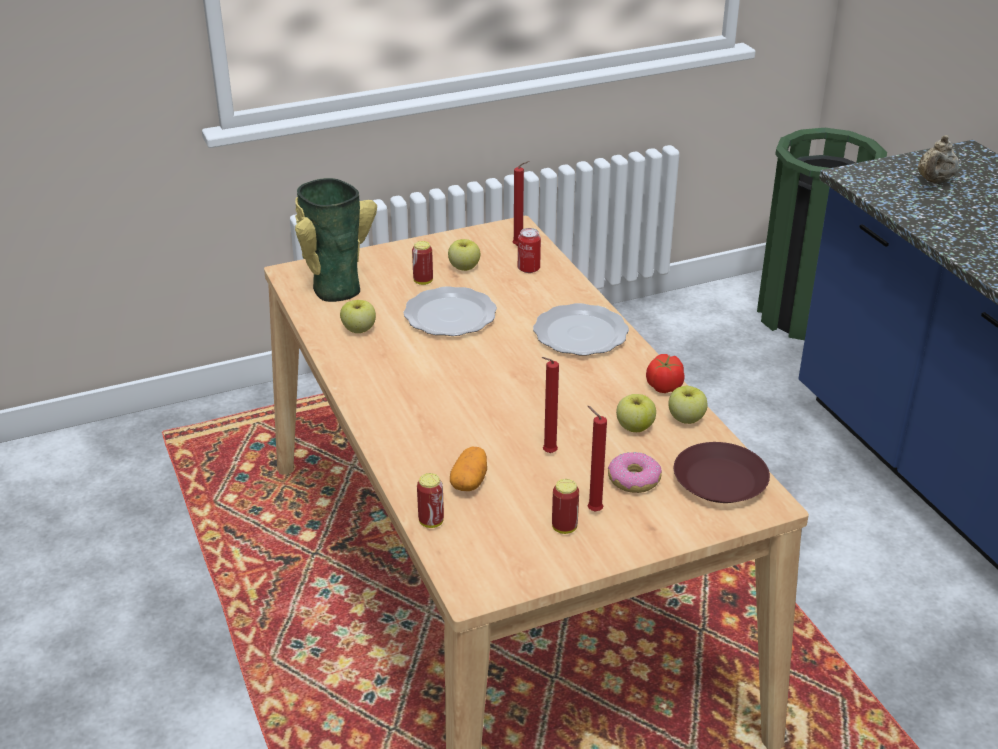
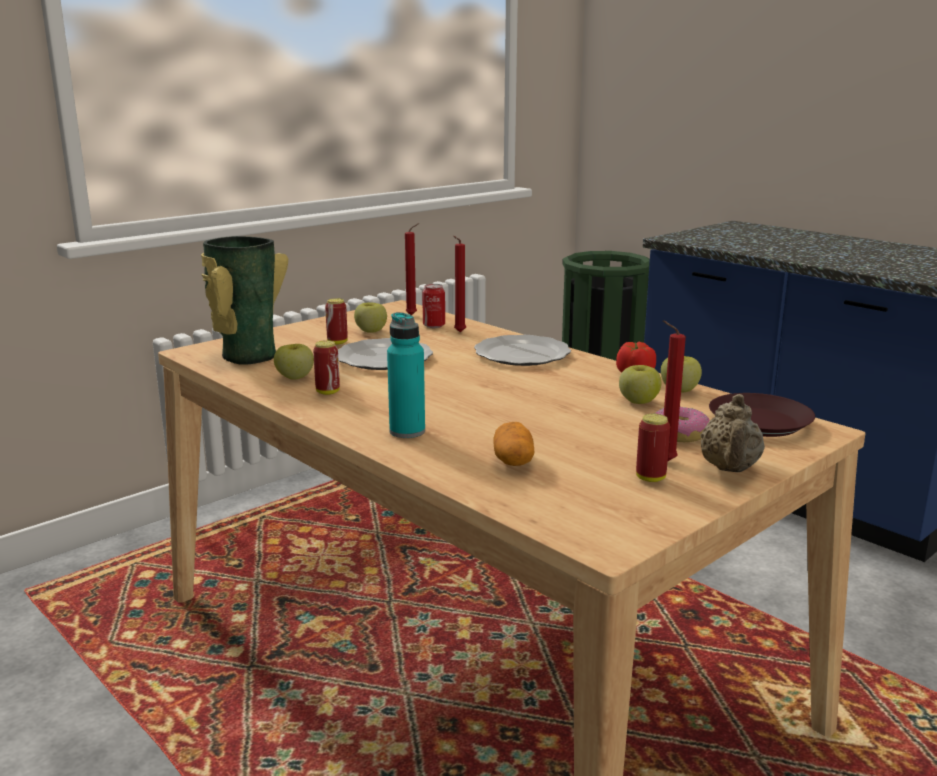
camera: 20 degrees left, 15 degrees down
can [417,473,444,528] -> can moved to [313,340,340,395]
red candle [542,357,559,453] -> red candle moved to [453,236,466,332]
beige teapot [918,135,959,184] -> beige teapot moved to [700,394,765,472]
none -> turquoise bottle [387,312,425,438]

